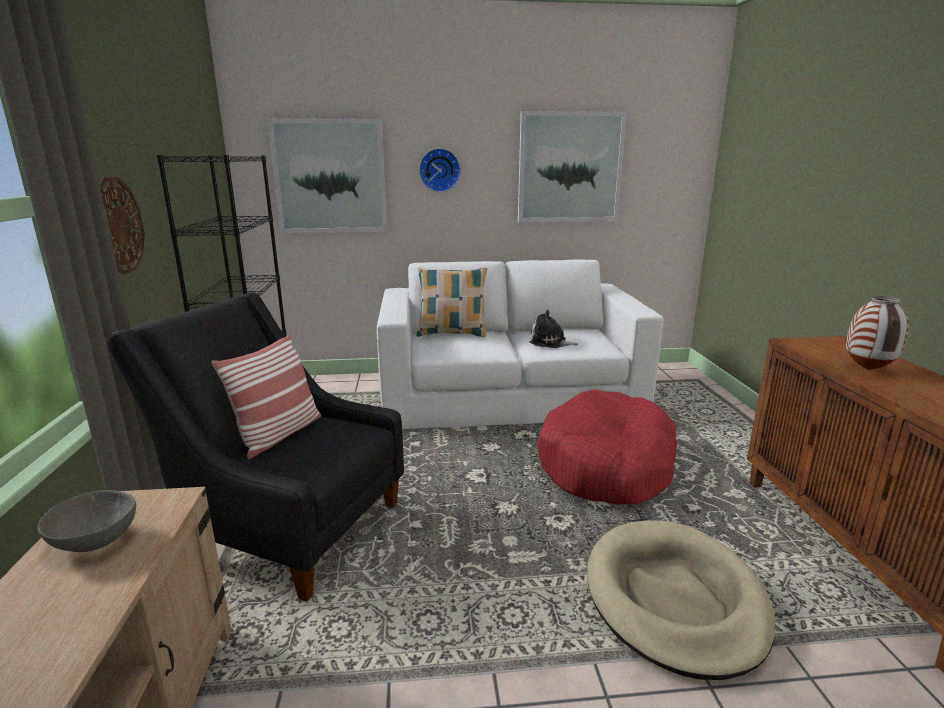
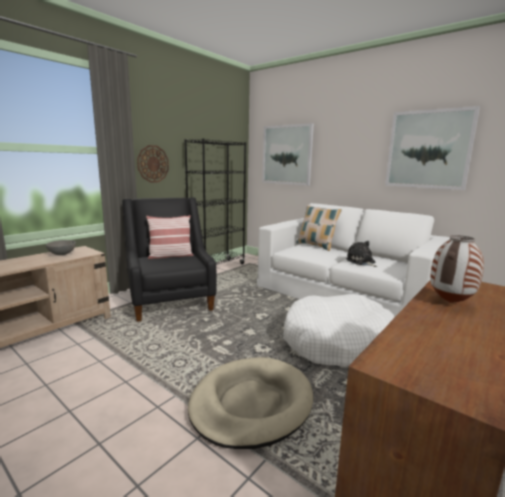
camera: 45 degrees right, 5 degrees down
wall clock [419,148,461,192] -> none
red dog bed [537,389,677,504] -> white dog bed [283,294,394,367]

